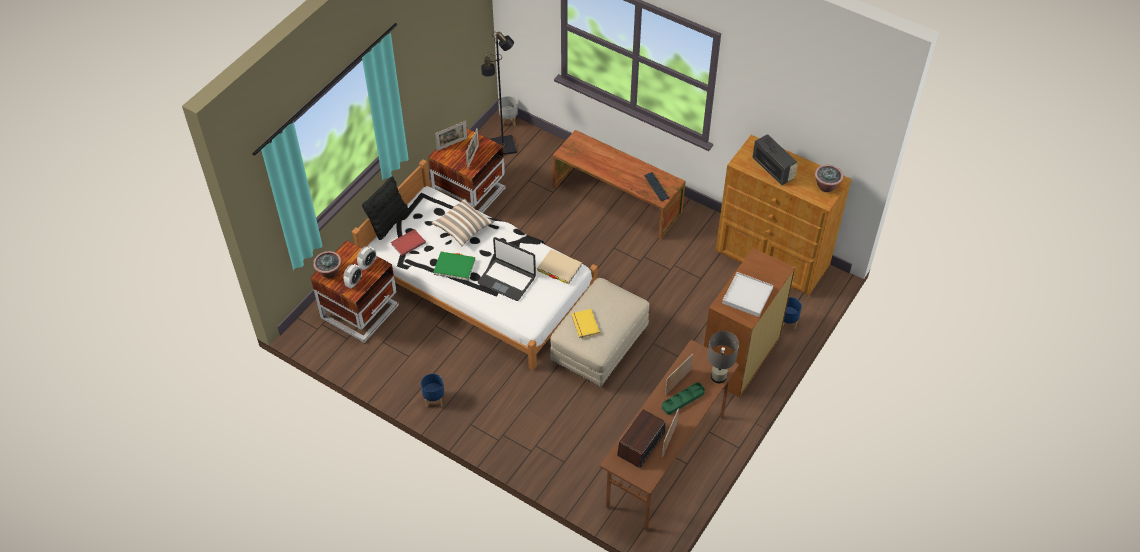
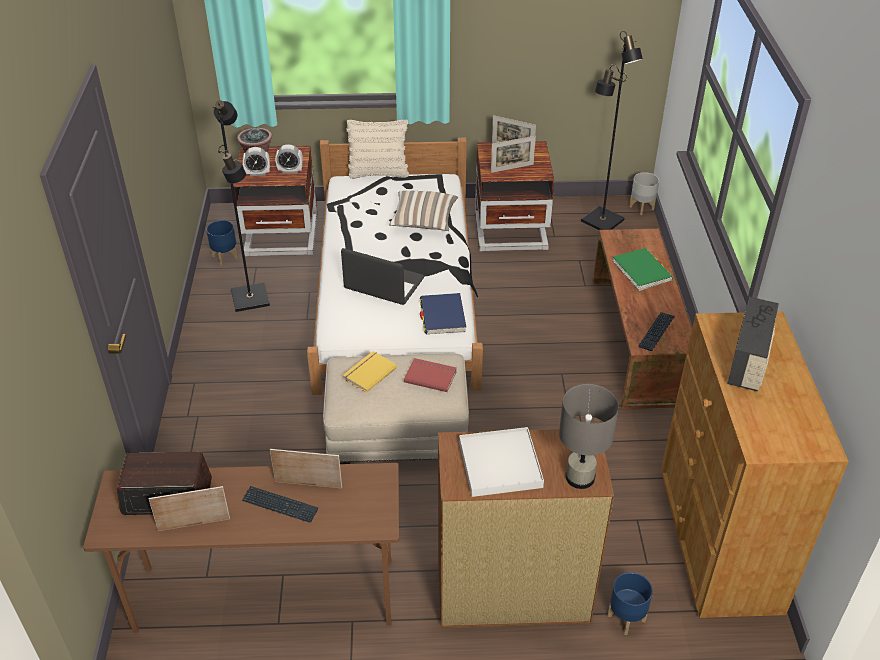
camera: 55 degrees right, 10 degrees down
black pillow [362,176,409,240] -> beige pillow [347,120,409,179]
red book [391,229,426,256] -> red book moved to [404,358,457,392]
blue planter [421,374,444,406] -> blue planter moved to [206,220,238,266]
green book [433,251,476,281] -> green book moved to [613,248,673,291]
laptop [478,237,536,301] -> laptop turned 120 degrees clockwise [341,248,424,305]
beige book [537,249,582,284] -> blue book [419,293,466,334]
green tray [662,382,705,415] -> keyboard [242,486,318,523]
grey table lamp [707,331,739,383] -> grey table lamp moved to [559,384,619,489]
potted plant [814,165,843,192] -> none
none -> black floor lamp [212,100,270,312]

